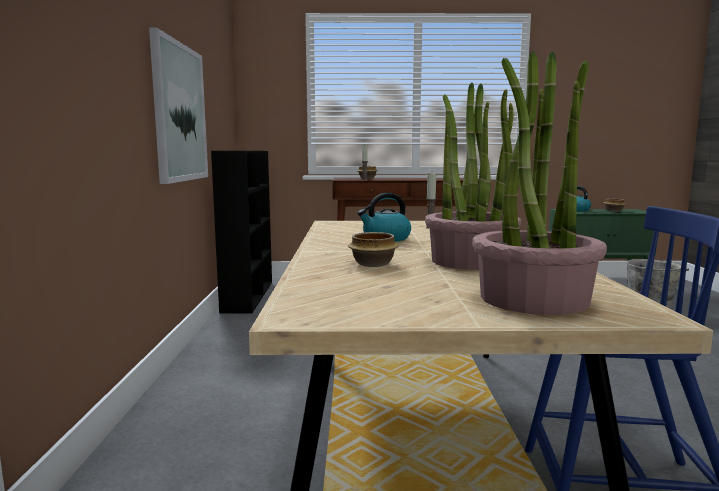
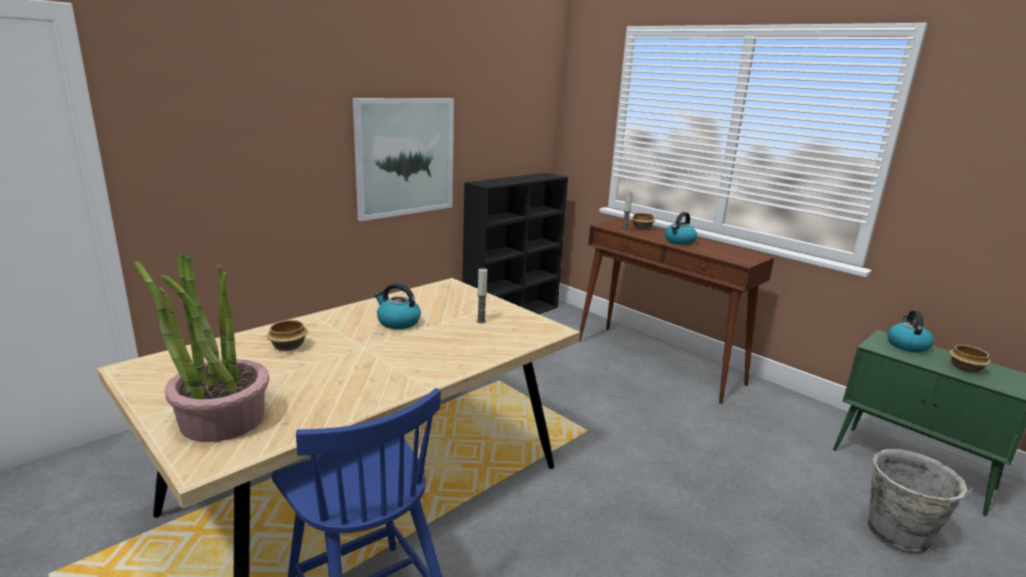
camera: 45 degrees right, 10 degrees up
potted plant [425,82,521,270] -> none
none -> kettle [665,212,697,245]

